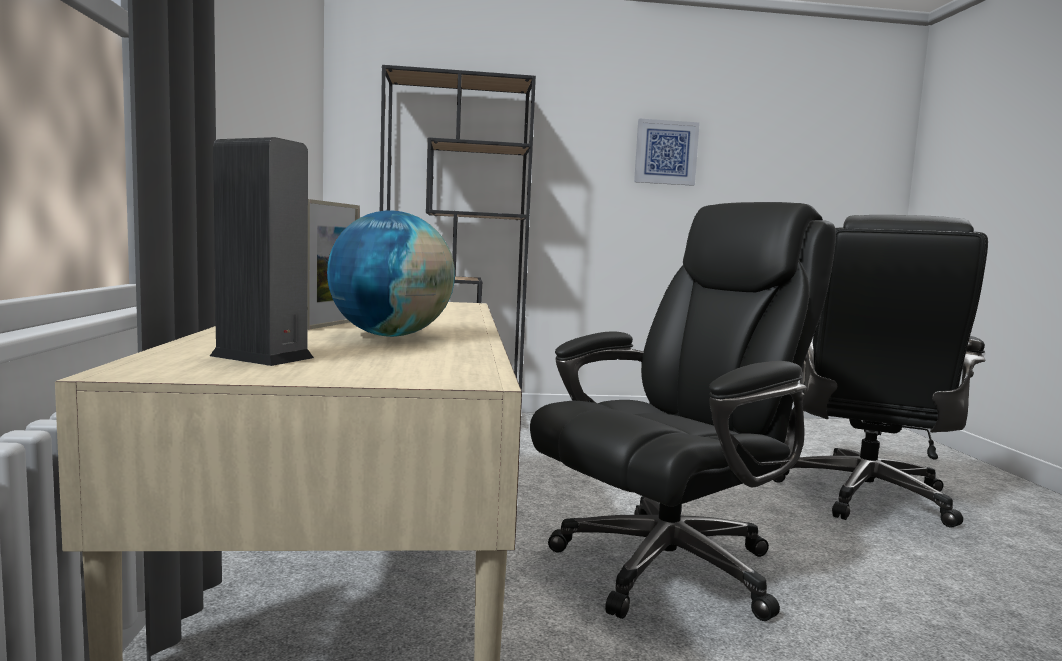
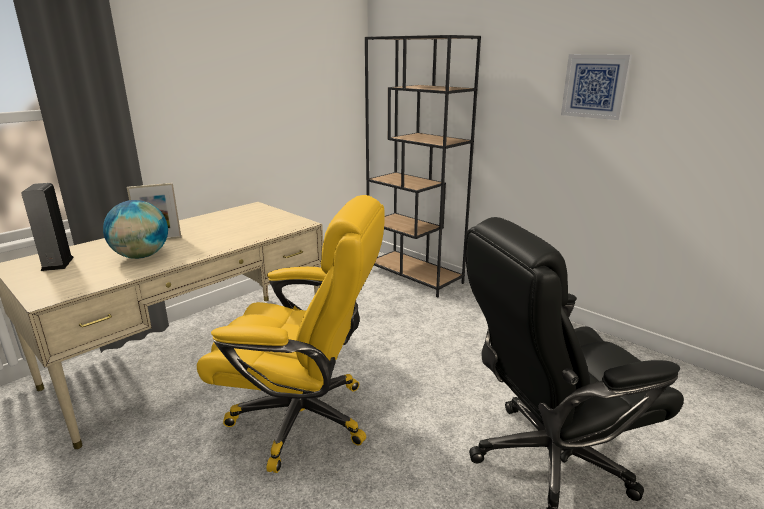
camera: 50 degrees right, 15 degrees up
black office chair [530,202,836,621] -> yellow office chair [197,195,385,473]

